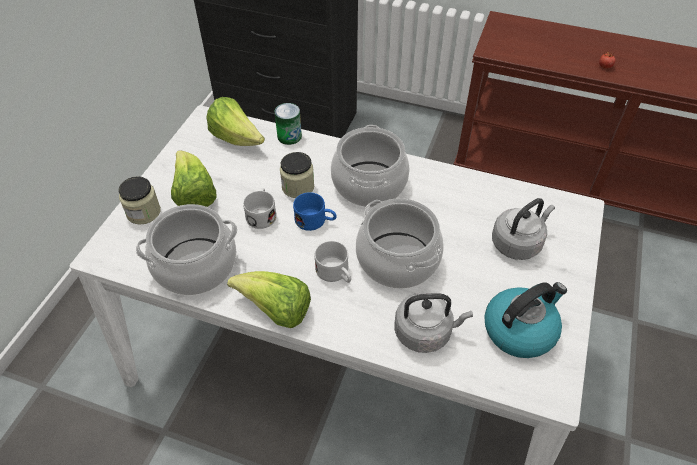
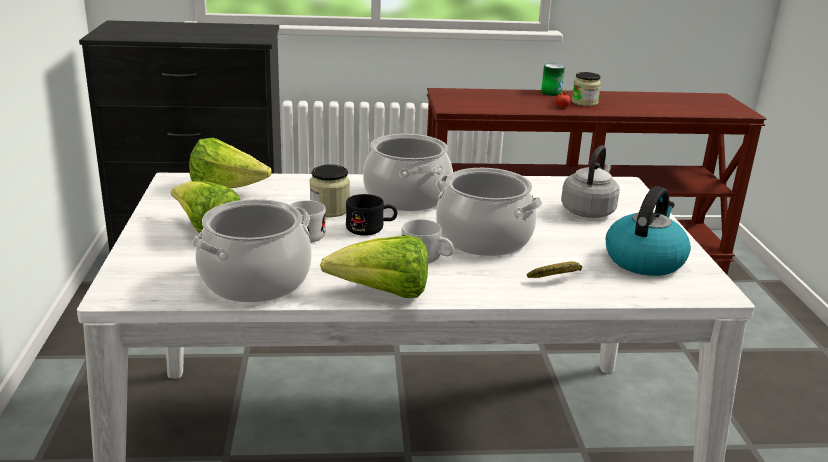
camera: 25 degrees left, 25 degrees down
jar [118,176,161,225] -> jar moved to [572,72,601,106]
can [274,103,302,145] -> can moved to [541,64,565,96]
blue mug [293,192,337,231] -> black mug [346,194,397,236]
grey kettle [394,293,473,353] -> banana [527,261,582,278]

